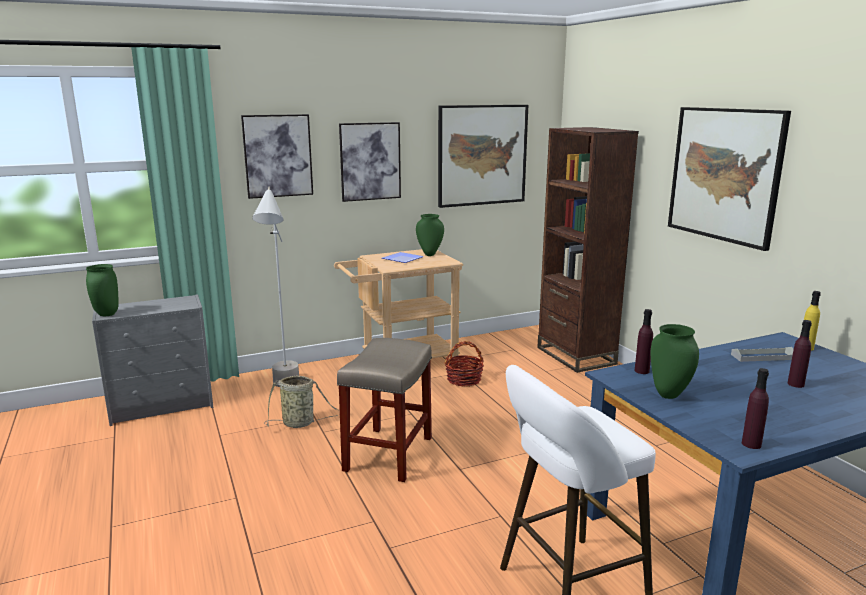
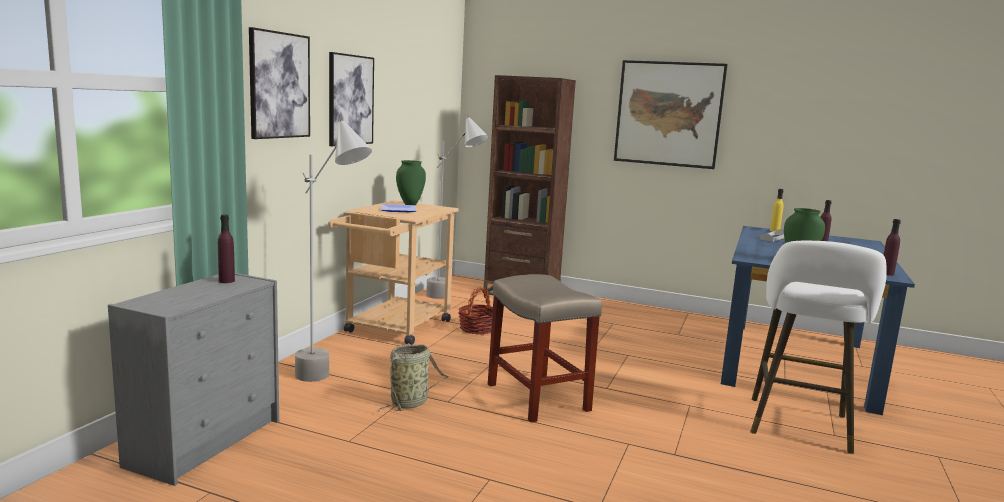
camera: 45 degrees left, 5 degrees down
green vase [86,264,119,316] -> none
picture [438,105,528,208] -> none
purple bottle [634,309,653,374] -> purple bottle moved to [218,215,235,283]
none -> grey floor lamp [426,115,488,299]

